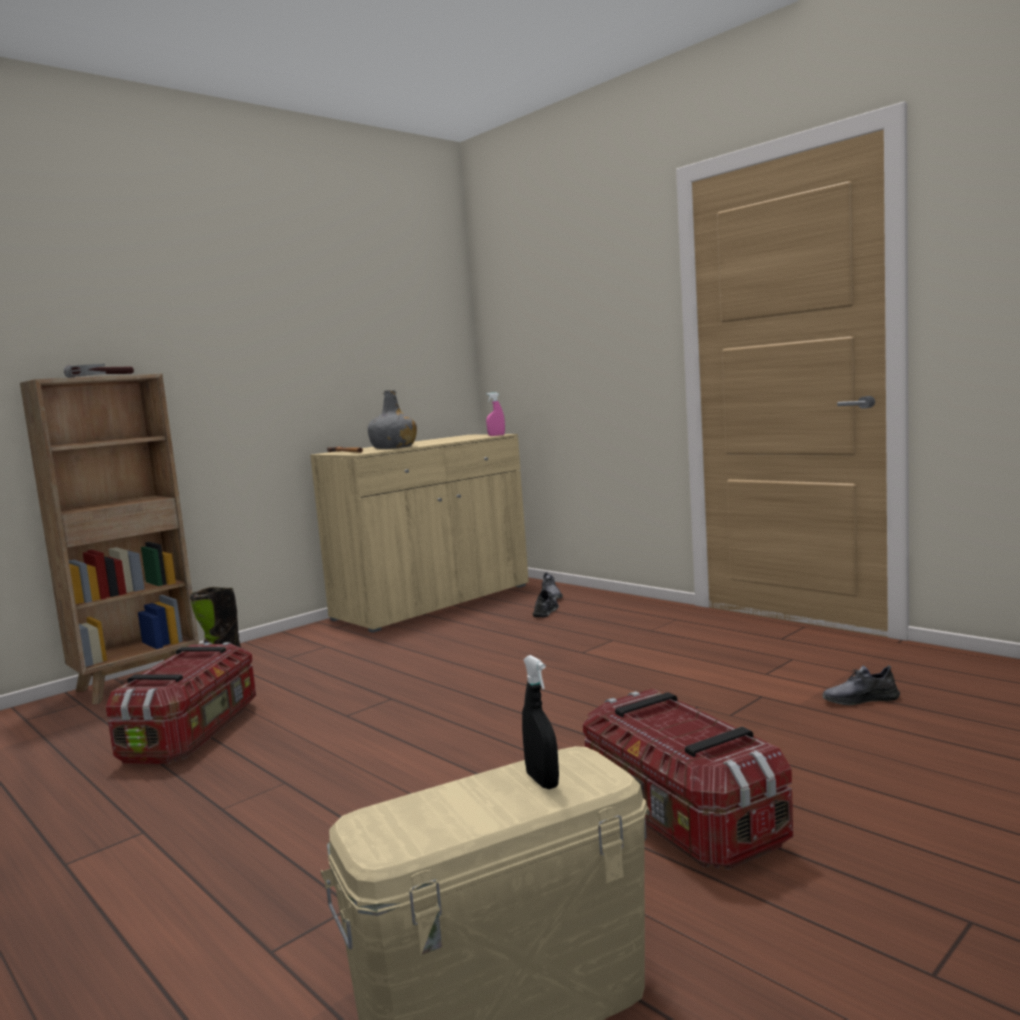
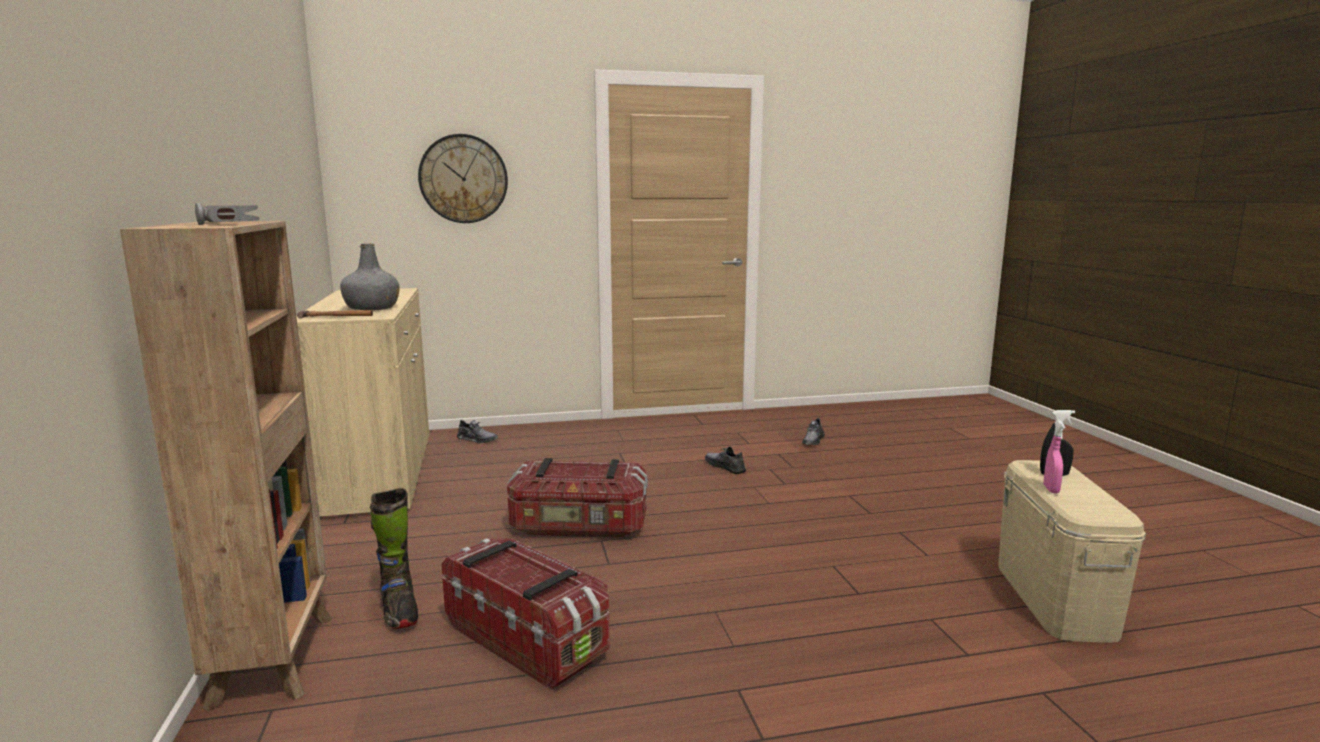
camera: 60 degrees left, 5 degrees up
pink spray bottle [486,392,505,436] -> pink spray bottle moved to [1043,420,1065,494]
grey shoe [533,590,559,617] -> grey shoe moved to [705,446,746,474]
storage box [583,689,793,870] -> storage box moved to [507,458,648,538]
none -> wall clock [418,134,508,223]

